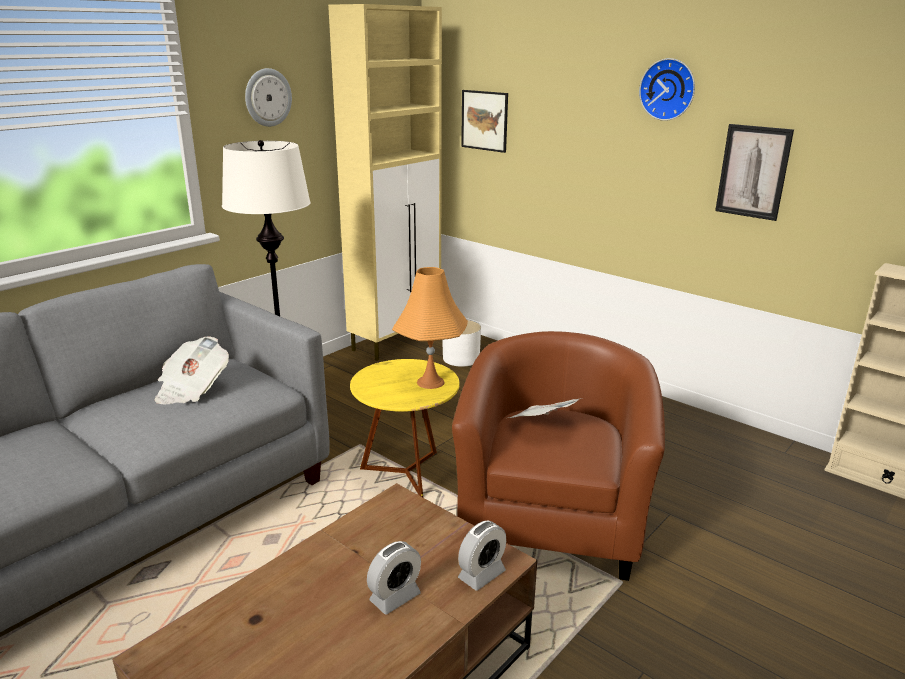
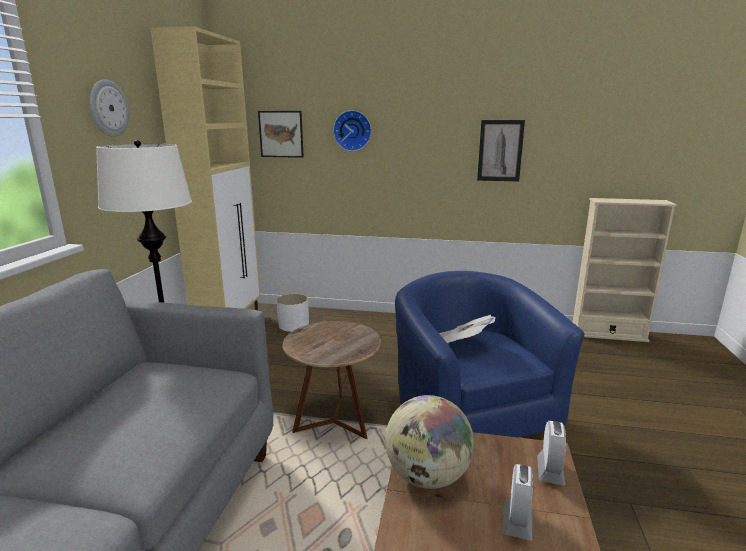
camera: 30 degrees left, 5 degrees down
newspaper [154,336,229,404] -> none
yellow side table [350,359,460,497] -> brown side table [283,321,381,439]
orange table lamp [392,267,468,389] -> none
brown armchair [452,331,665,581] -> blue armchair [395,271,584,438]
wall clock [639,58,695,121] -> wall clock moved to [333,110,372,151]
none -> globe [385,395,474,489]

